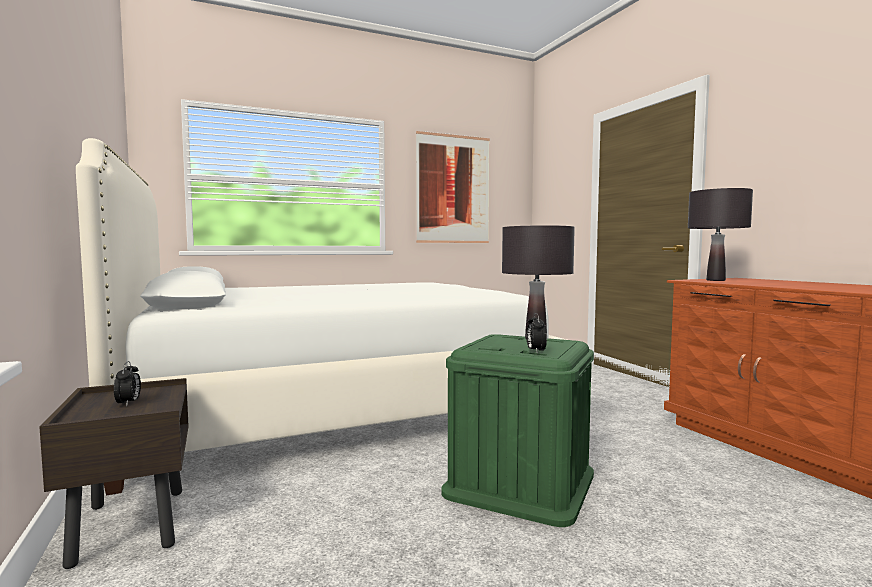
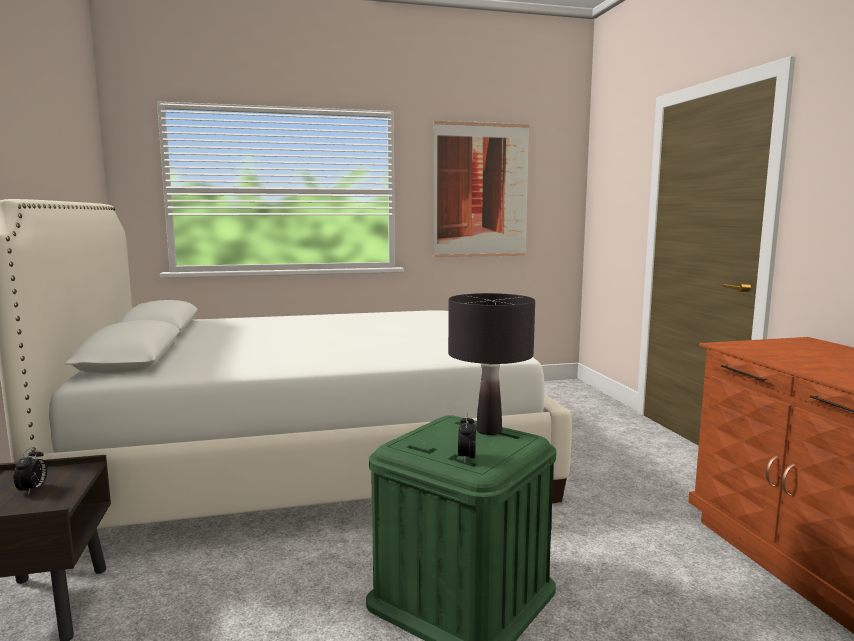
camera: 10 degrees right, 5 degrees up
black table lamp [688,188,753,281] -> none

